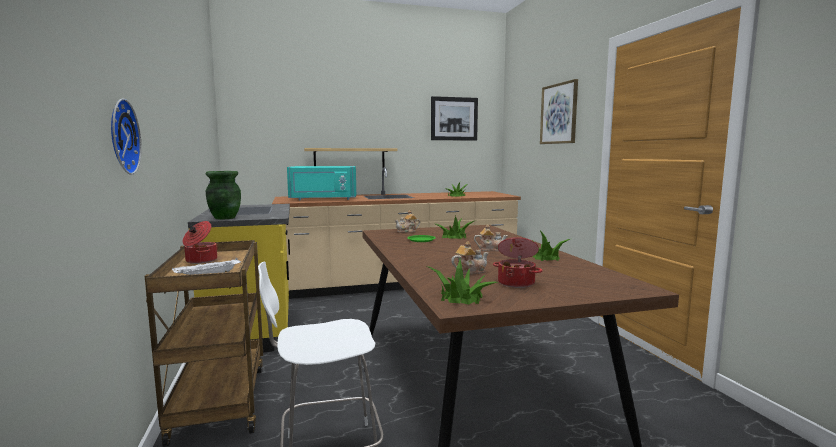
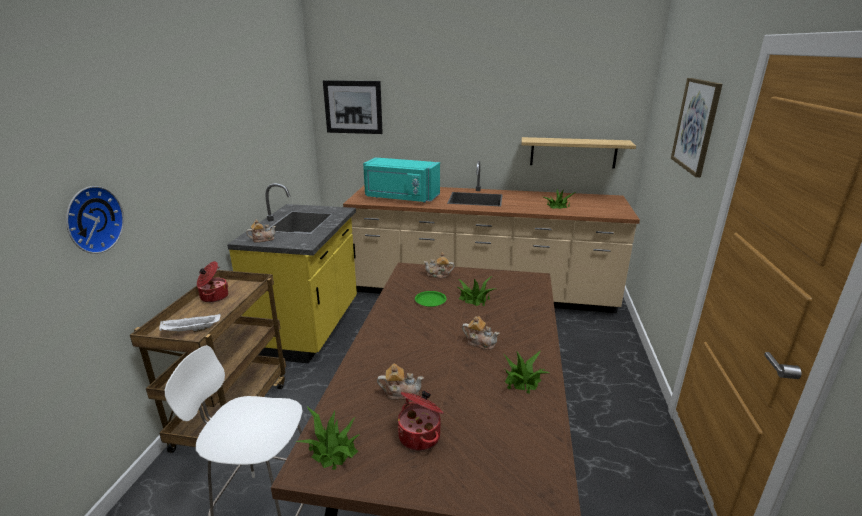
camera: 25 degrees right, 15 degrees up
green vase [206,171,241,219] -> teapot [246,220,276,243]
shelf [304,148,397,172] -> shelf moved to [522,137,636,168]
picture [431,96,478,141] -> picture moved to [323,80,383,134]

